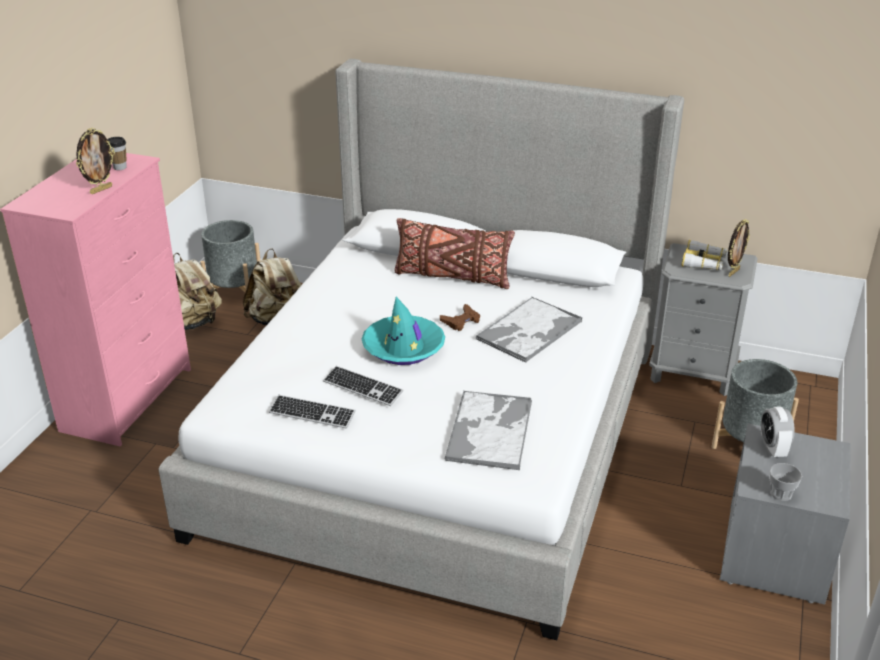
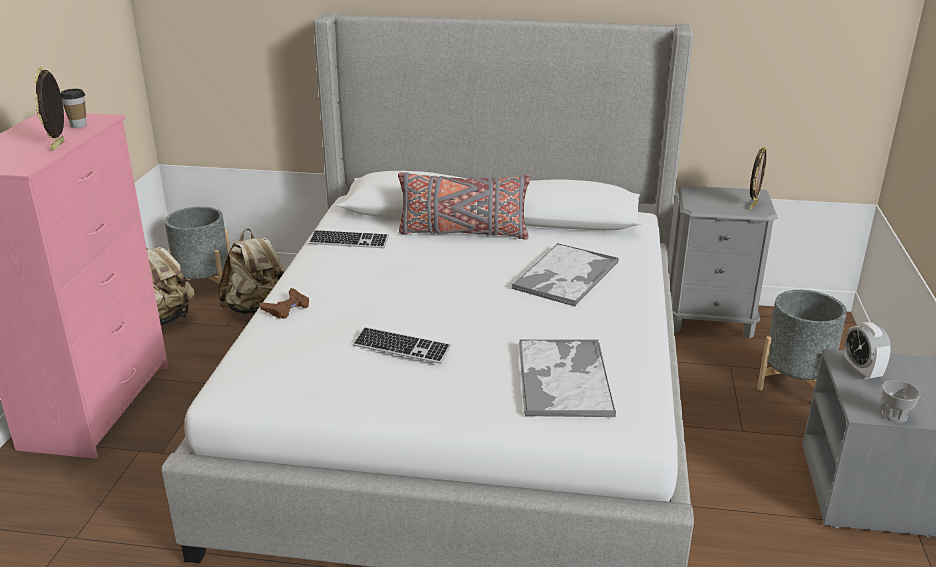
camera: 10 degrees left, 5 degrees down
picture frame [76,128,115,194] -> picture frame turned 150 degrees clockwise [35,67,65,151]
keyboard [269,395,356,429] -> keyboard moved to [309,230,389,248]
turquoise hat [362,297,445,365] -> none
brown pillow [394,218,515,289] -> grey pillow [398,172,530,240]
brown game controller [440,304,480,331] -> brown game controller moved to [260,288,309,319]
binoculars [682,240,727,271] -> none

